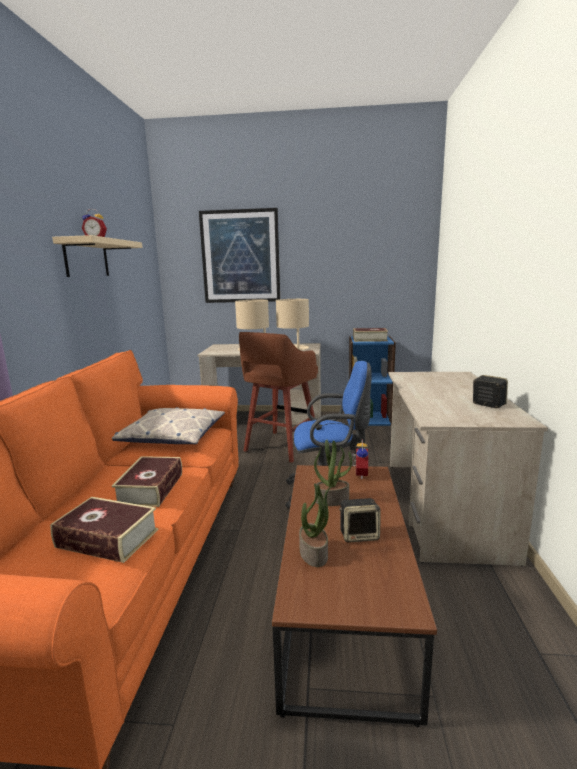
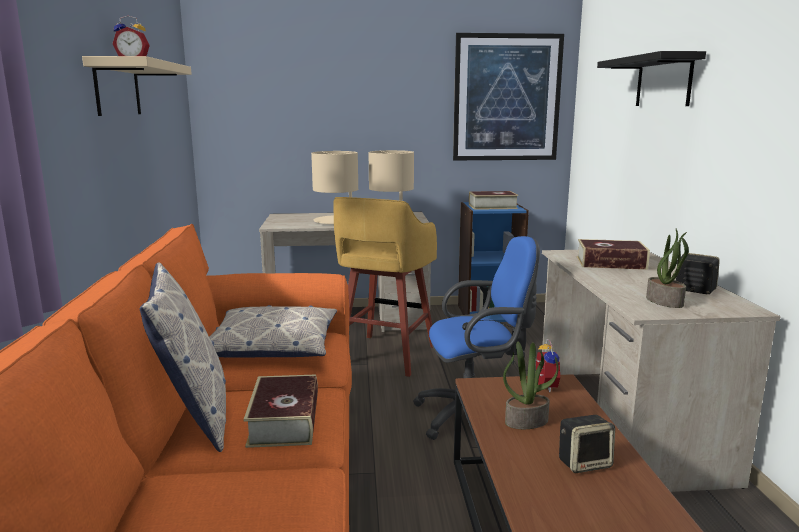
camera: 10 degrees left, 0 degrees up
book [50,497,158,563] -> book moved to [577,239,650,270]
picture [199,208,280,303] -> picture moved to [453,33,564,160]
brown stool [239,332,318,463] -> yellow stool [333,197,437,377]
potted plant [299,483,333,567] -> potted plant moved to [646,229,689,308]
none -> pillow [140,262,226,452]
none -> black shelf [597,51,706,106]

